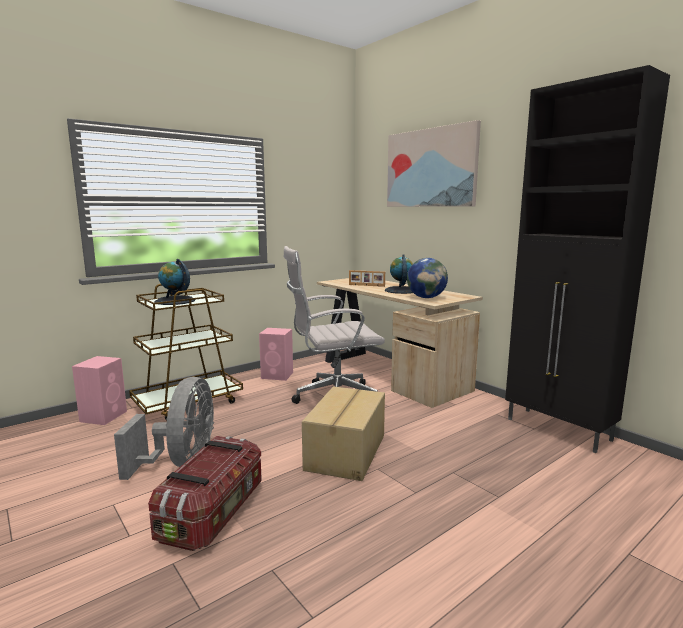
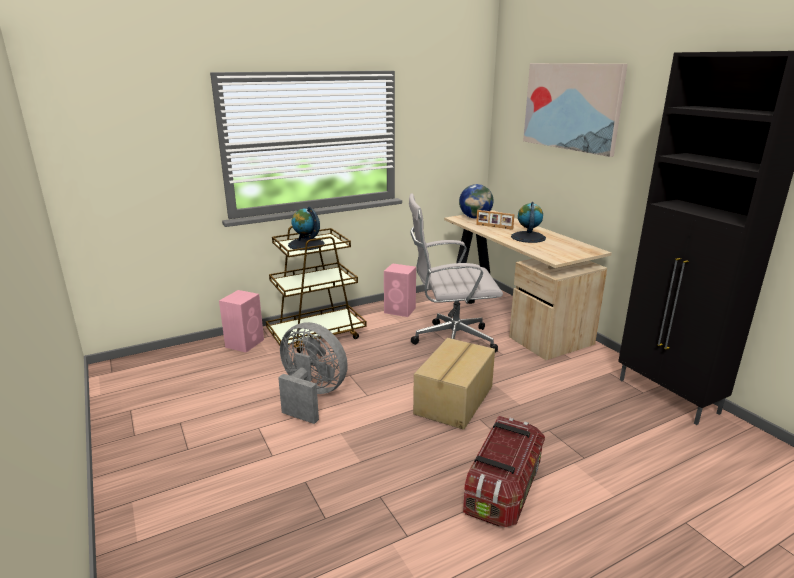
camera: 10 degrees right, 10 degrees up
grey fan [114,377,214,480] -> grey fan turned 75 degrees counterclockwise [278,322,348,424]
storage box [148,436,262,551] -> storage box moved to [463,416,545,527]
globe [407,258,448,298] -> globe moved to [459,184,493,218]

